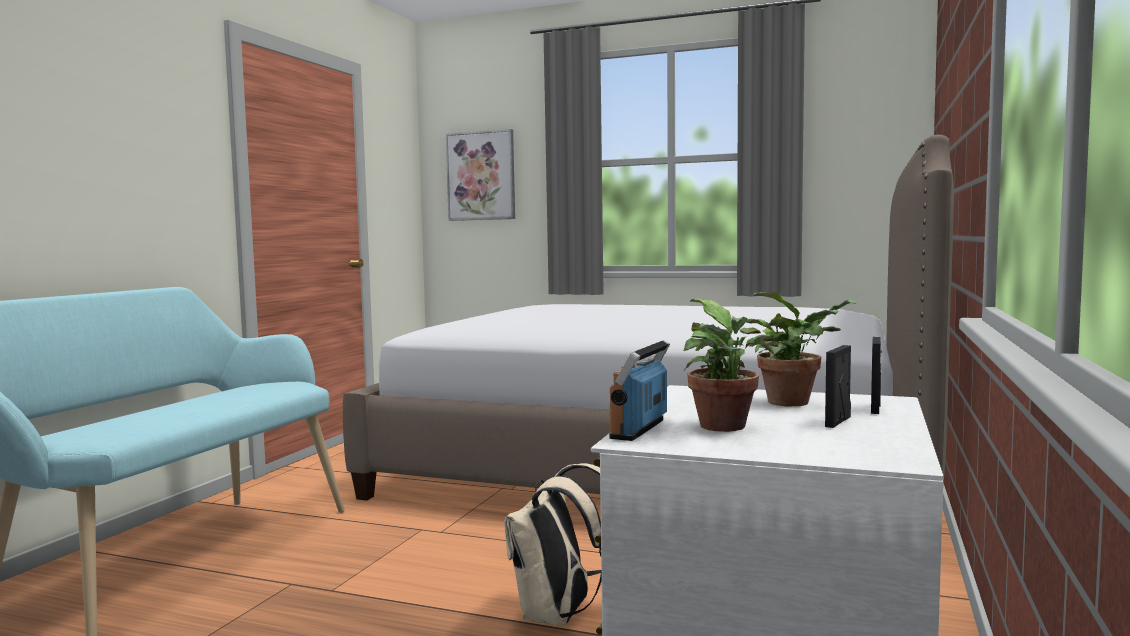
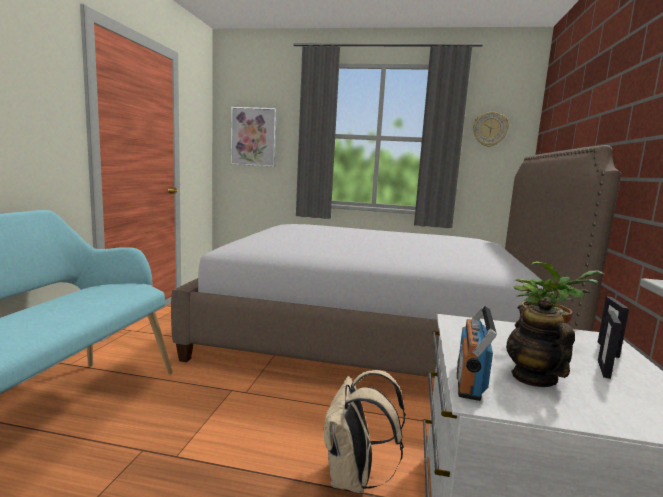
camera: 10 degrees left, 5 degrees up
potted plant [683,299,779,432] -> teapot [506,297,575,387]
none -> wall clock [473,112,509,147]

